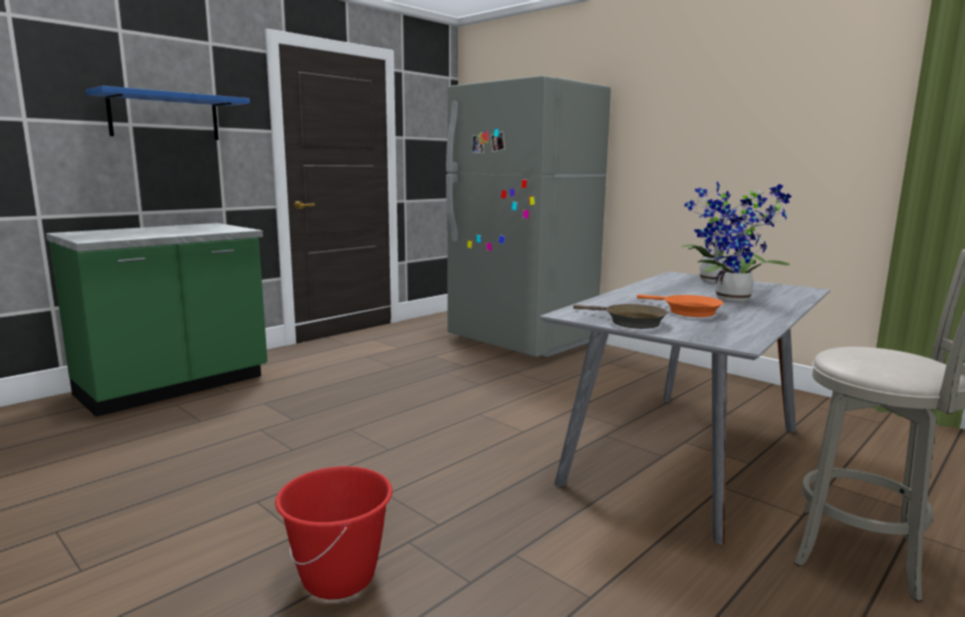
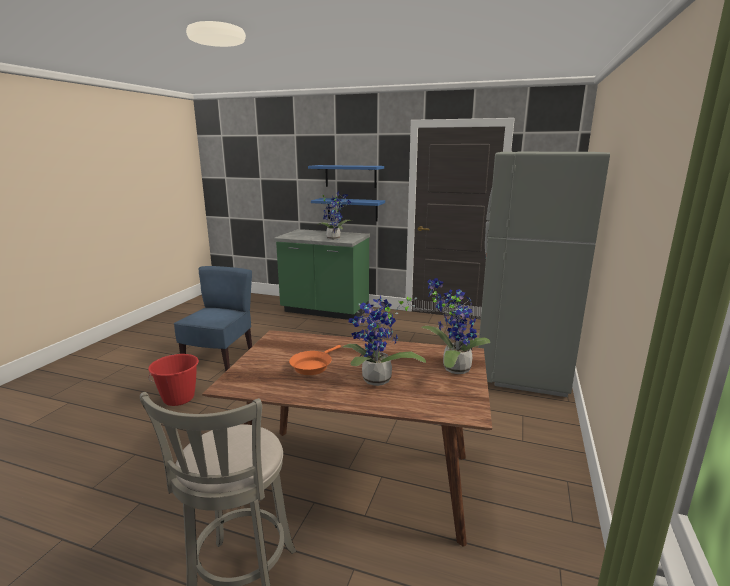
camera: 65 degrees right, 5 degrees up
grey dining table [540,271,830,545] -> brown dining table [202,330,492,546]
brown frying pan [573,304,668,329] -> none
none -> blue chair [174,266,252,371]
none -> blue shelf [311,198,385,221]
none -> potted plant [317,191,352,240]

